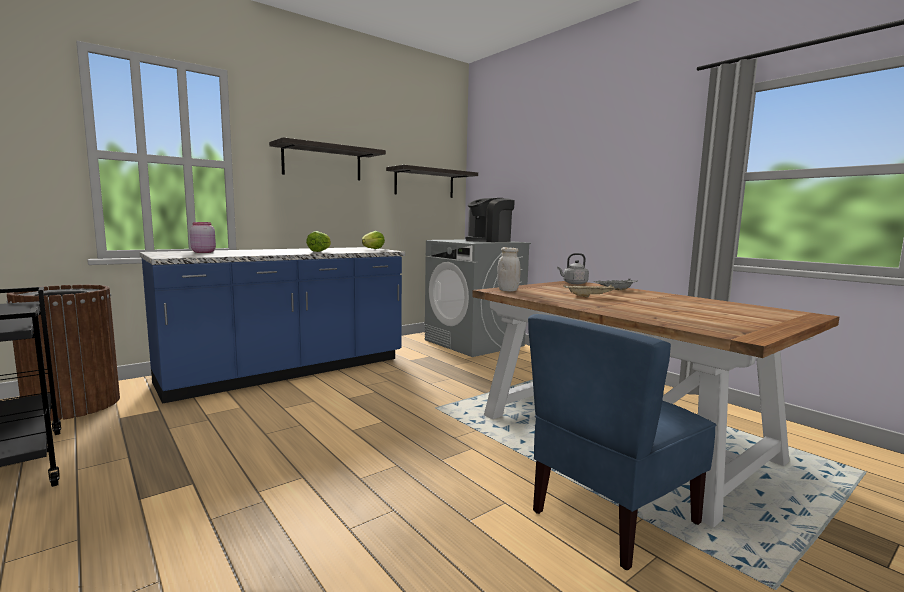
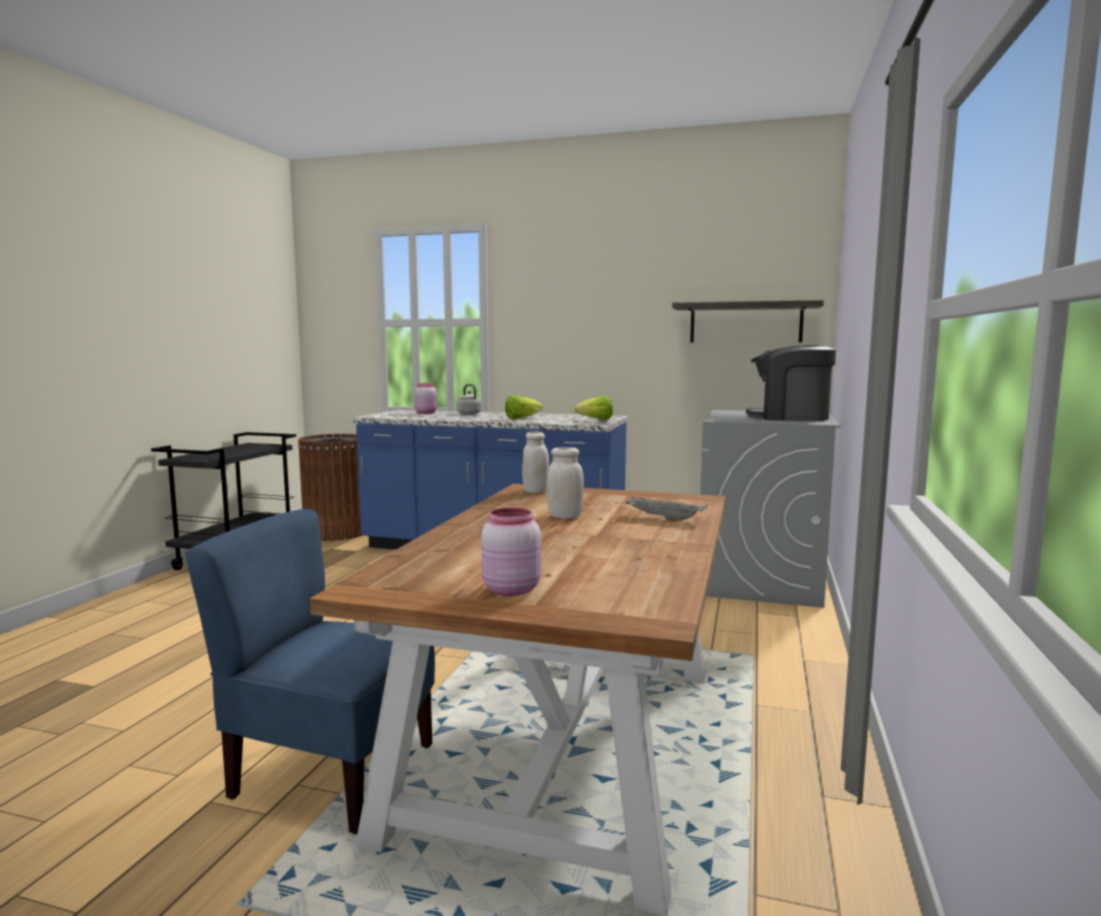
camera: 55 degrees right, 0 degrees up
shelf [269,137,386,180] -> none
grey kettle [557,253,589,284] -> grey kettle moved to [457,384,481,415]
beige tray [563,284,619,297] -> white jar [546,447,584,519]
none -> pink jar [481,508,541,596]

